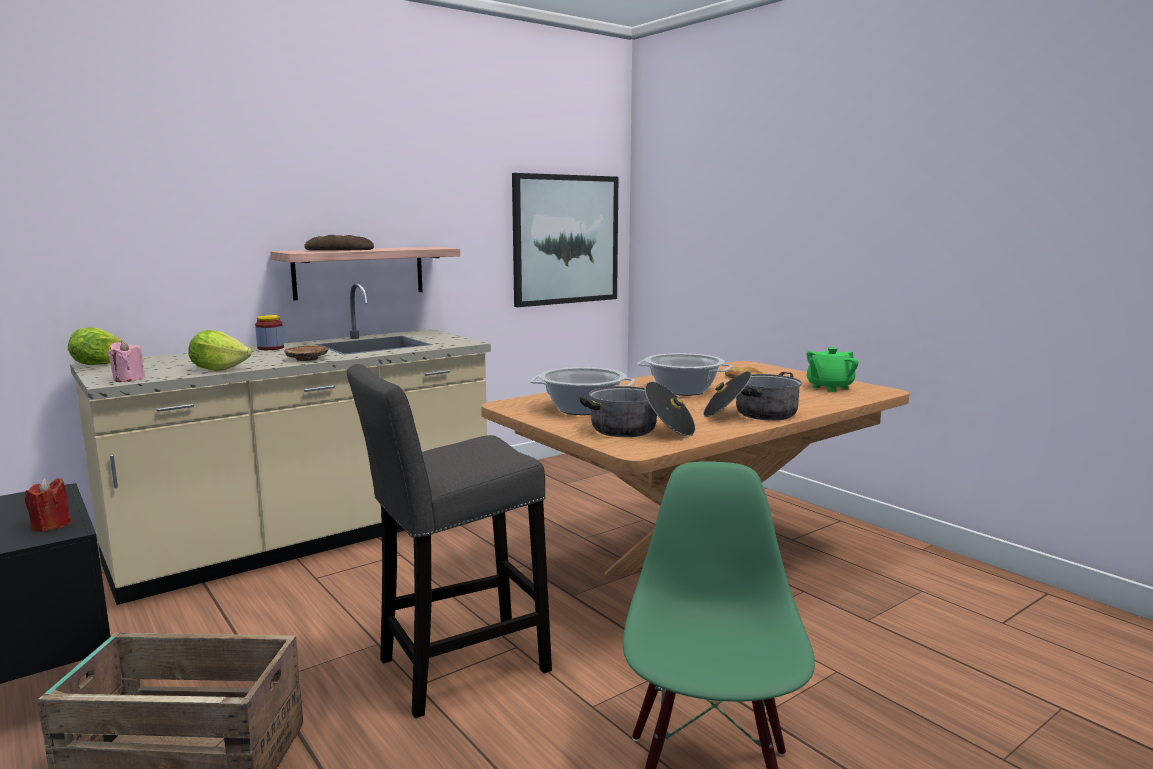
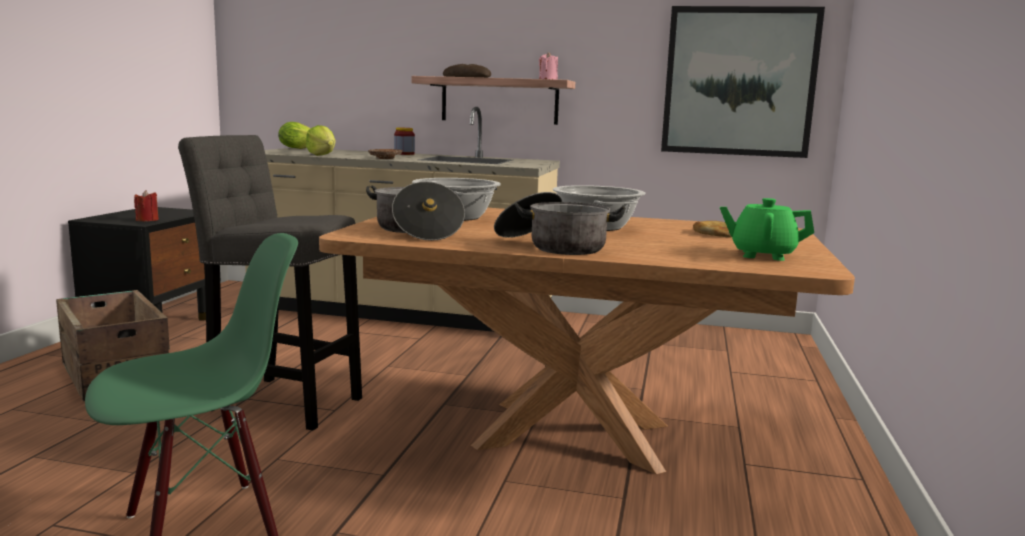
camera: 50 degrees right, 0 degrees up
pink candle [108,340,145,382] -> pink candle moved to [539,52,558,80]

